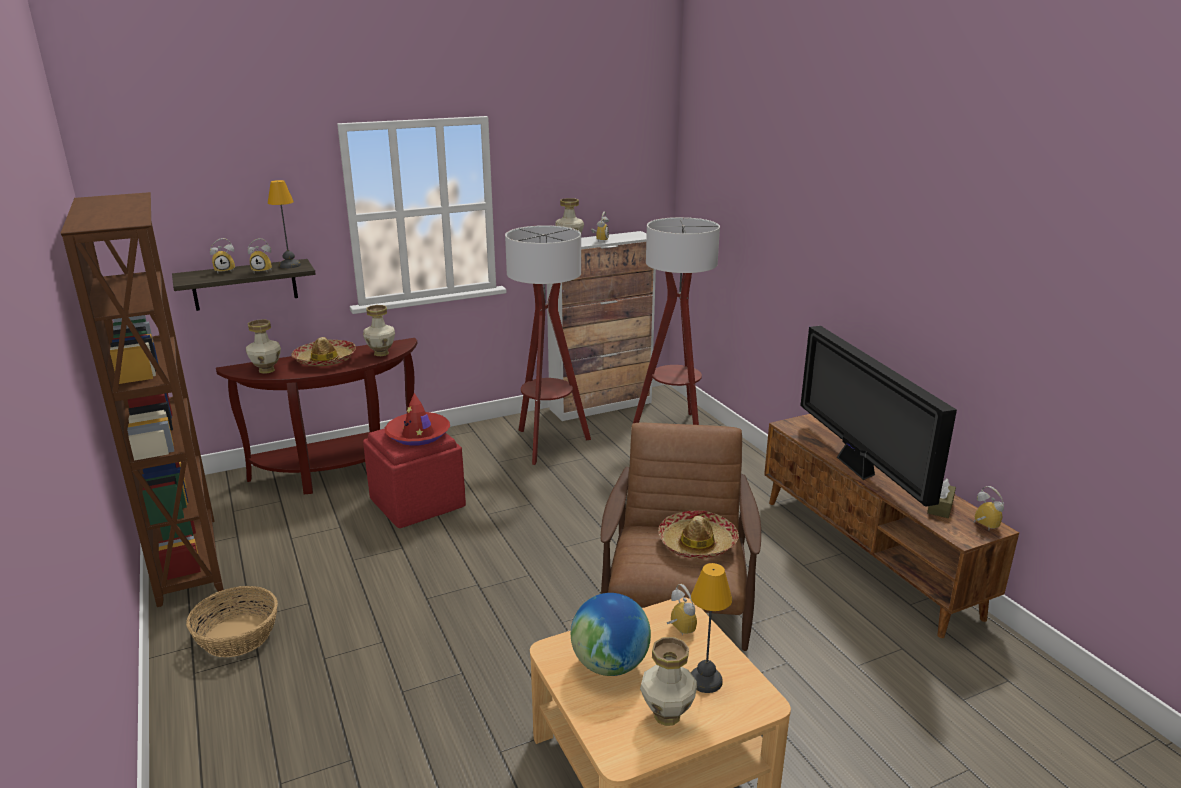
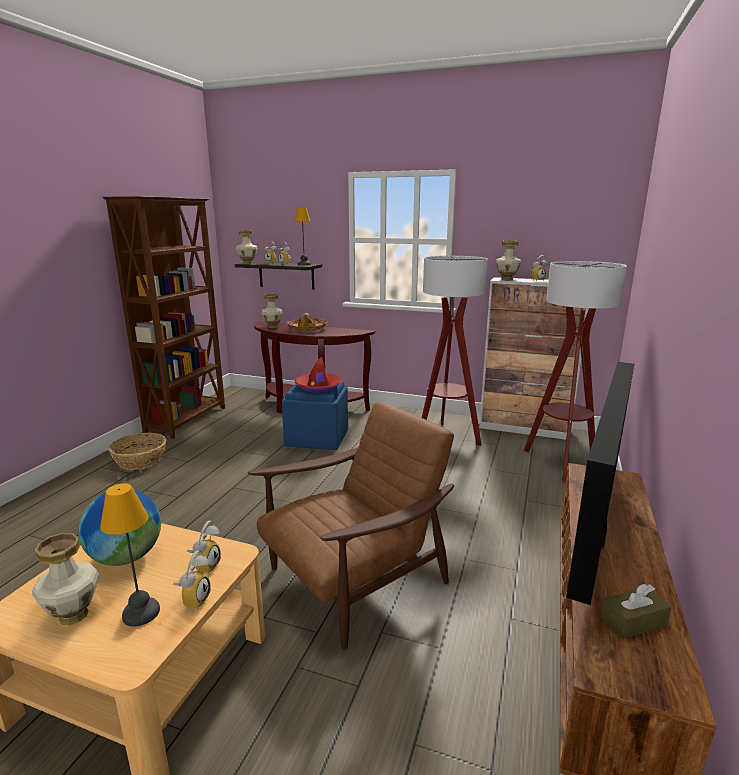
camera: 45 degrees right, 5 degrees down
vase [363,305,395,356] -> vase moved to [236,230,258,264]
red ottoman [363,429,466,528] -> blue ottoman [282,381,348,450]
hat [658,510,739,559] -> none
alarm clock [974,486,1004,529] -> alarm clock moved to [173,550,211,609]

